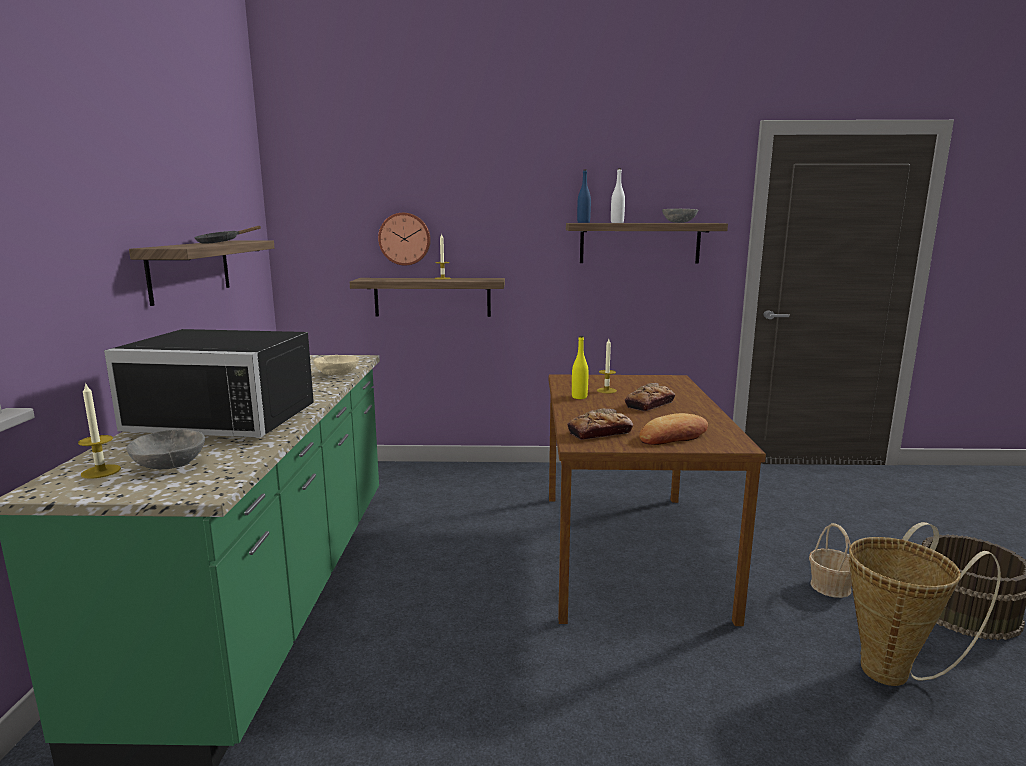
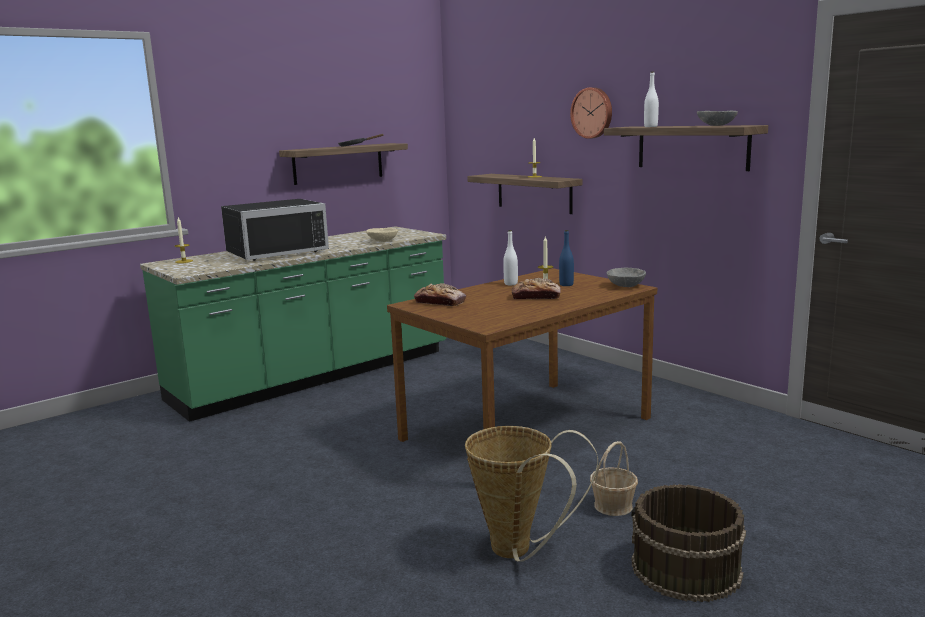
camera: 50 degrees right, 0 degrees up
black microwave [104,329,314,438] -> black microwave turned 90 degrees counterclockwise [221,199,329,261]
grey bowl [126,429,205,470] -> grey bowl moved to [607,268,646,287]
wall clock [378,213,431,266] -> wall clock moved to [570,87,612,139]
yellow bottle [572,336,589,399] -> white bottle [503,230,518,285]
blue bottle [577,170,591,223] -> blue bottle moved to [559,230,574,286]
bread [639,413,708,445] -> none

